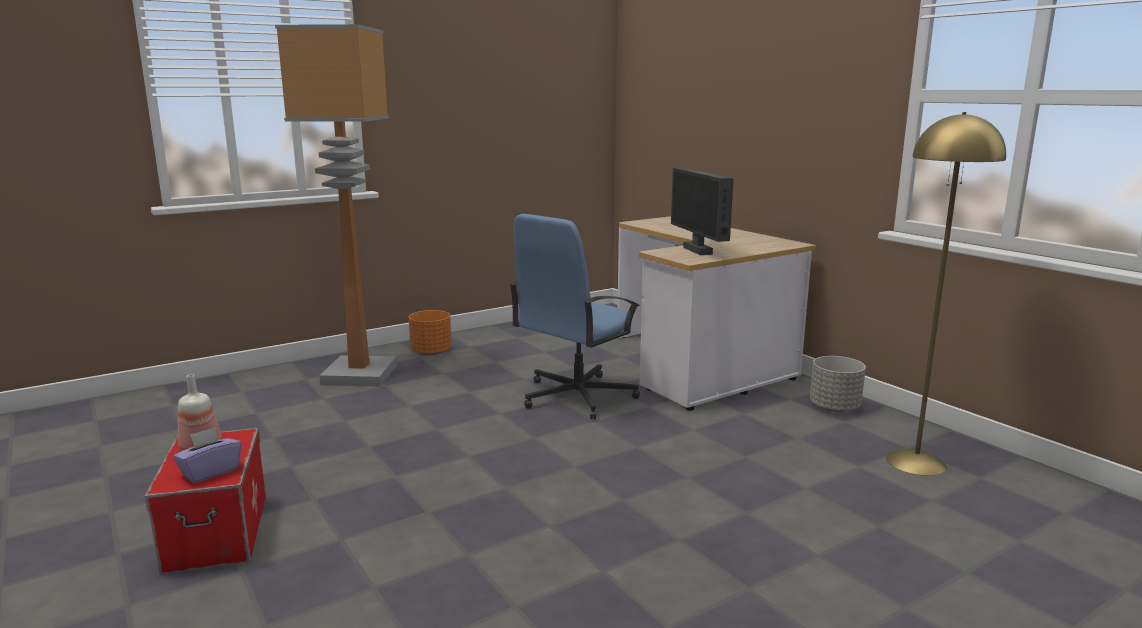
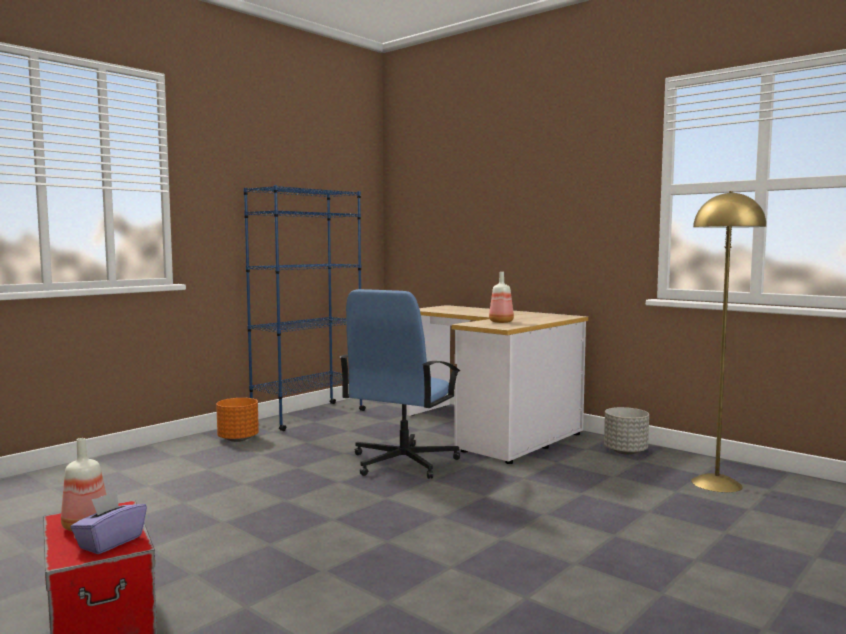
camera: 15 degrees left, 10 degrees down
floor lamp [275,24,397,387] -> none
monitor [671,167,734,255] -> bottle [489,272,514,323]
none -> blue bookcase [244,185,366,431]

